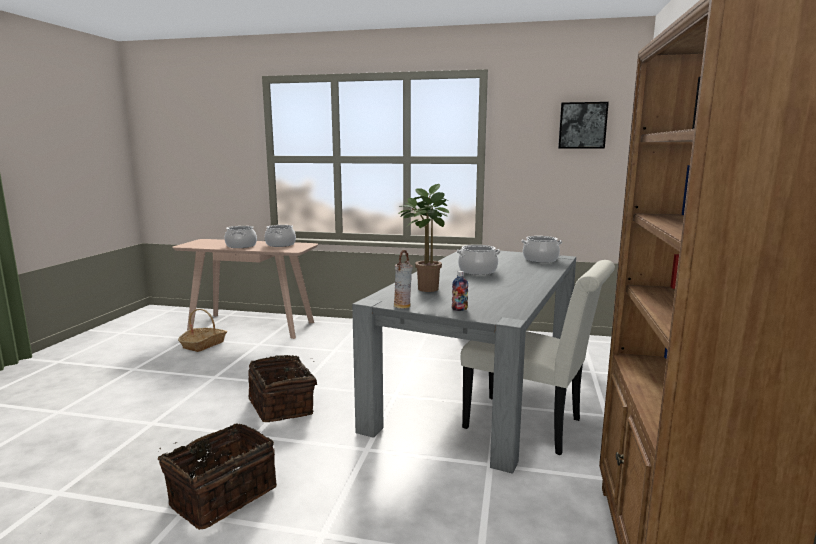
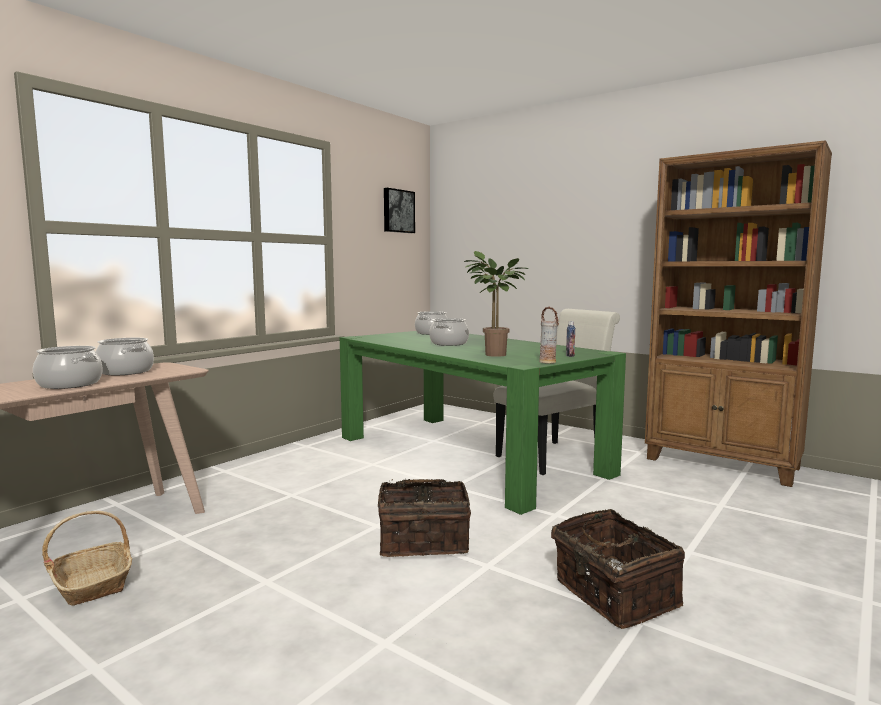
camera: 65 degrees left, 5 degrees down
grey dining table [352,249,576,474] -> green dining table [340,331,626,515]

